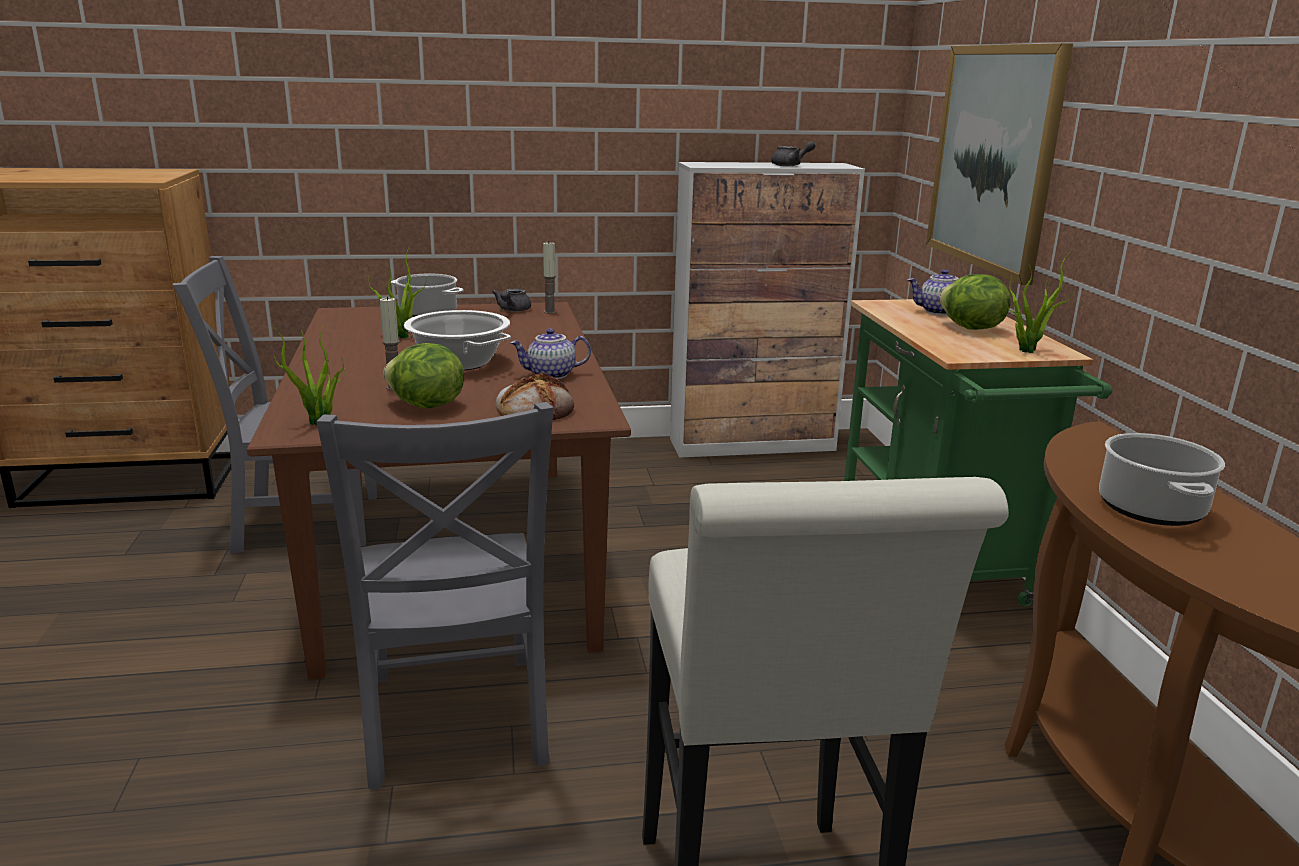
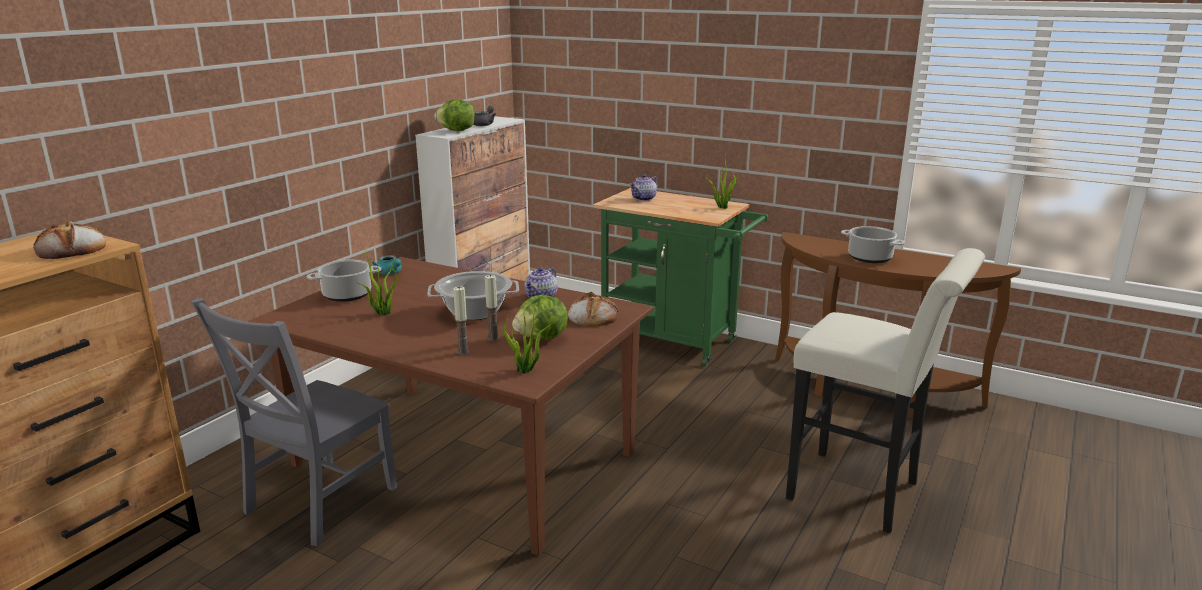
camera: 50 degrees left, 0 degrees up
grey chair [316,402,554,790] -> none
grey teapot [492,289,531,312] -> turquoise teapot [372,255,402,274]
candle [543,242,556,314] -> candle moved to [453,286,469,355]
picture [926,43,1073,285] -> none
lettuce [939,274,1011,330] -> lettuce moved to [434,99,475,131]
none -> bread [33,221,106,259]

